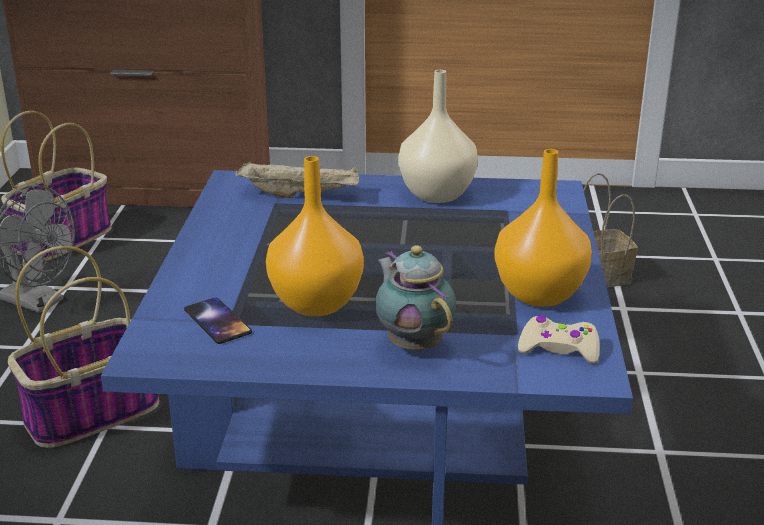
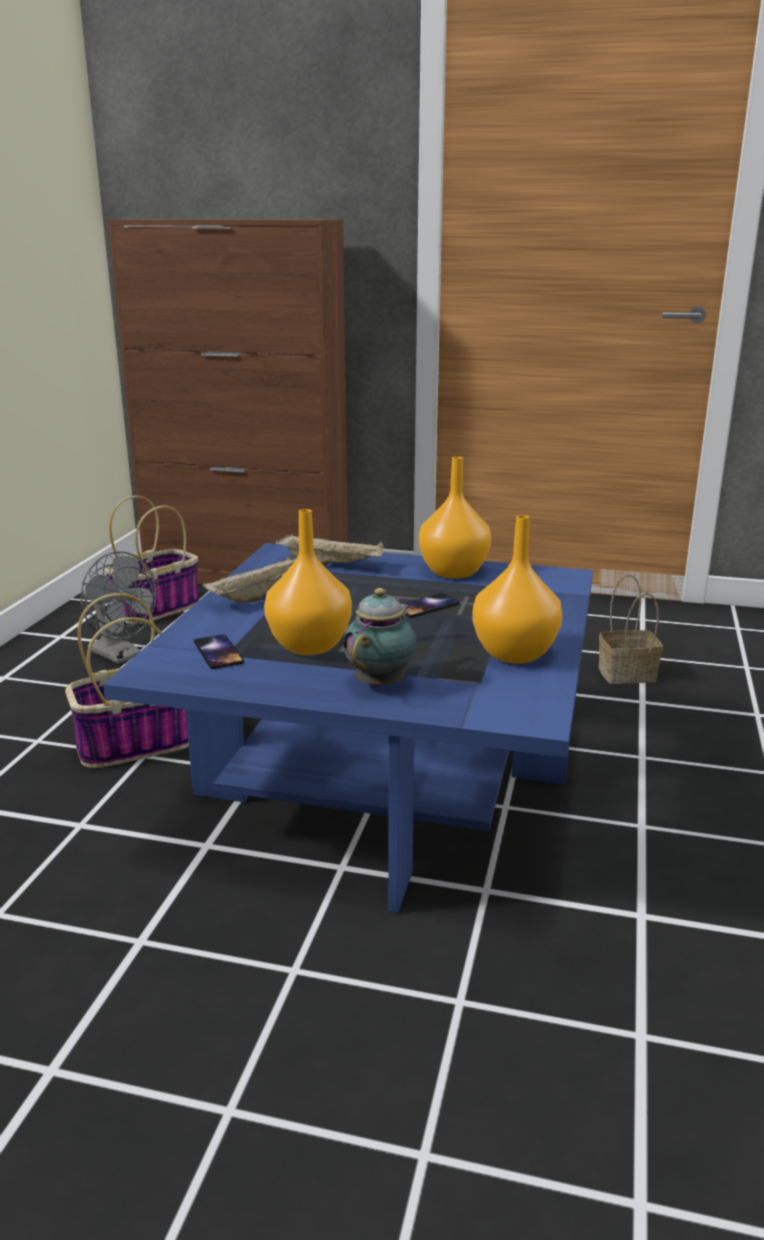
camera: 10 degrees right, 5 degrees down
teapot [375,245,456,351] -> teapot turned 45 degrees clockwise [343,588,417,688]
beige vase [398,70,478,203] -> orange vase [419,456,491,579]
beige game controller [518,315,599,364] -> none
none -> beige tray [203,555,296,603]
none -> phone [403,593,460,618]

